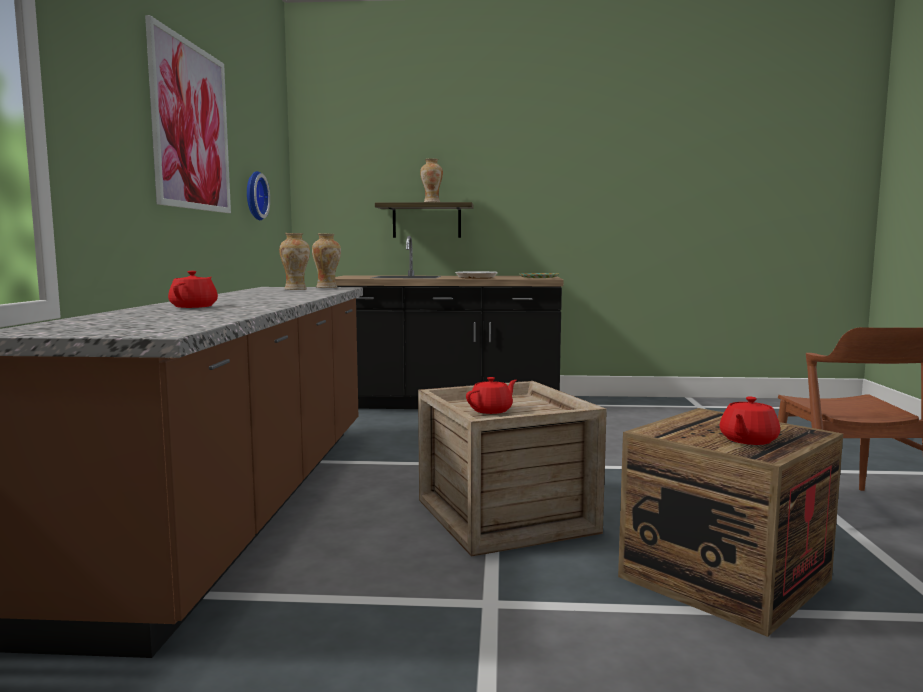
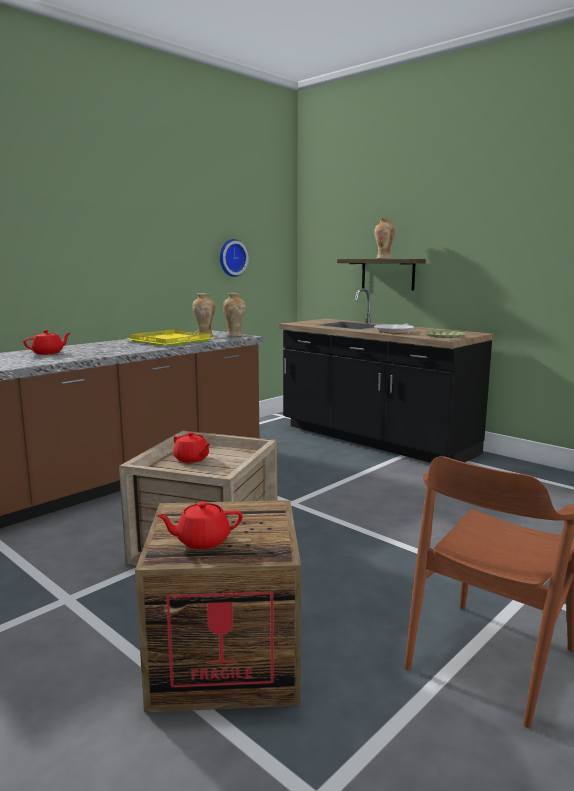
camera: 40 degrees right, 5 degrees up
picture [145,15,231,213] -> none
red teapot [466,377,517,414] -> red teapot turned 45 degrees clockwise [173,432,211,463]
none -> yellow tray [127,329,213,345]

